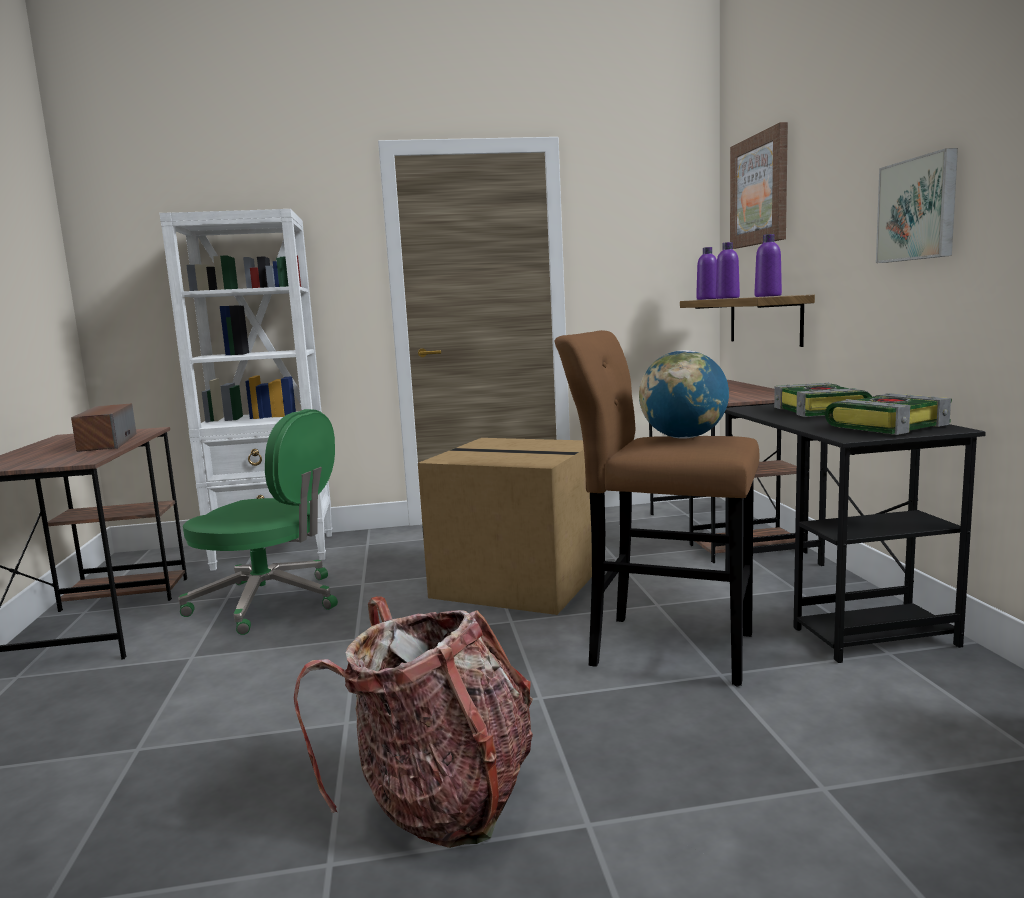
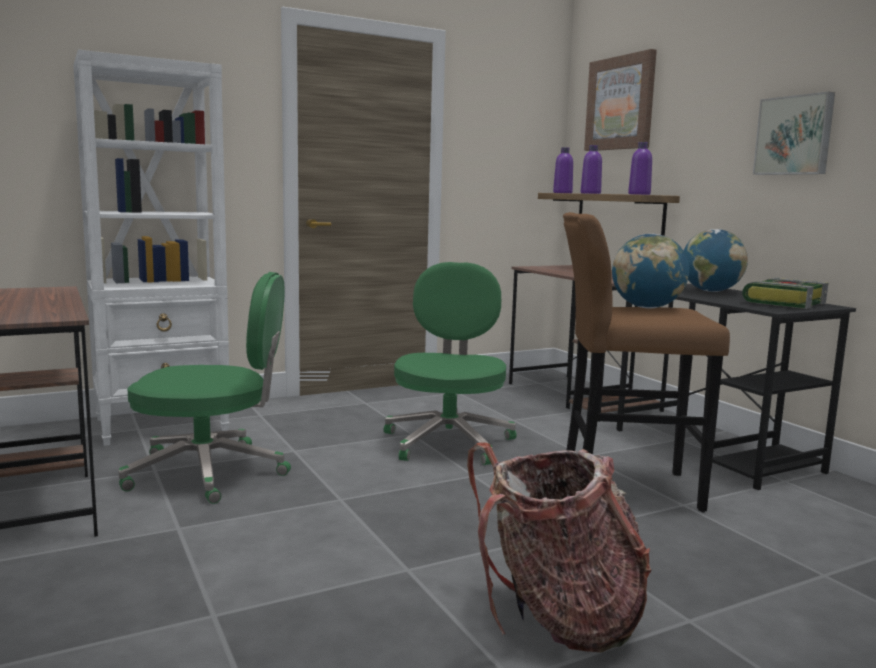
camera: 20 degrees left, 0 degrees up
speaker [71,403,137,452] -> none
cardboard box [418,438,592,615] -> green office chair [384,262,517,465]
book [774,383,872,417] -> globe [683,229,748,292]

